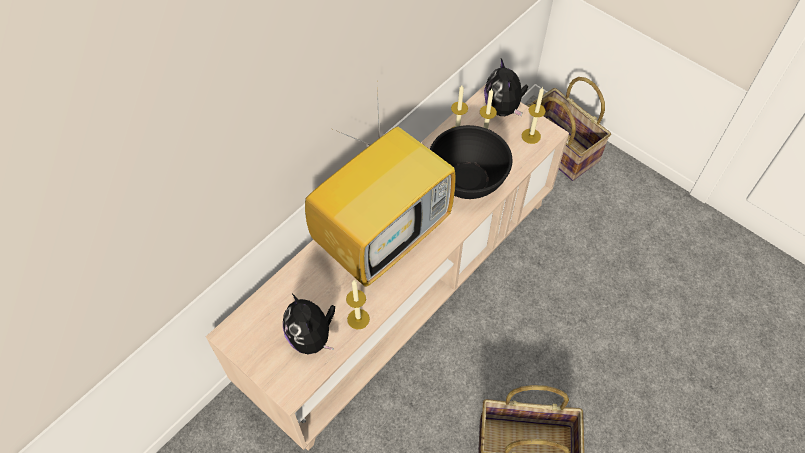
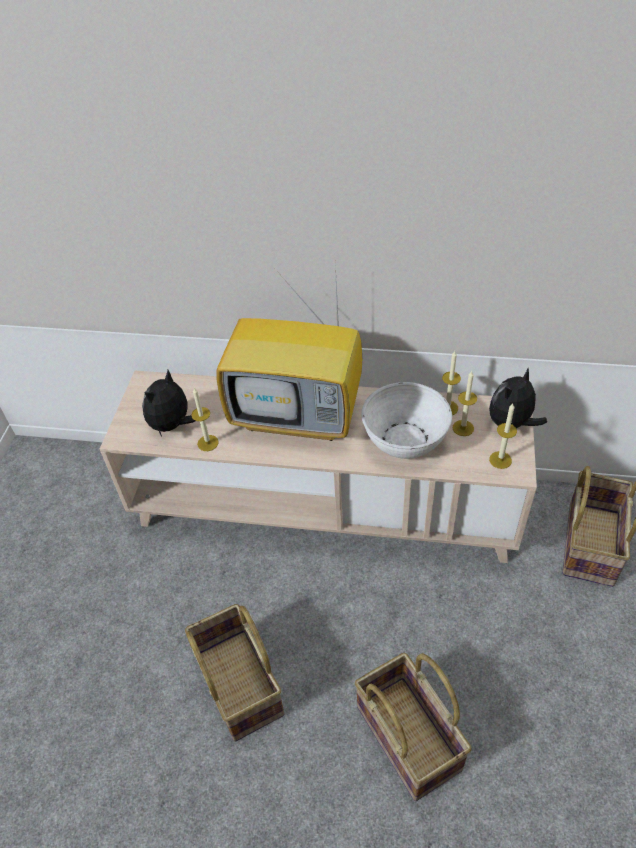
camera: 60 degrees right, 10 degrees down
black bowl [430,125,513,199] -> white bowl [362,382,452,459]
none -> basket [355,653,472,801]

